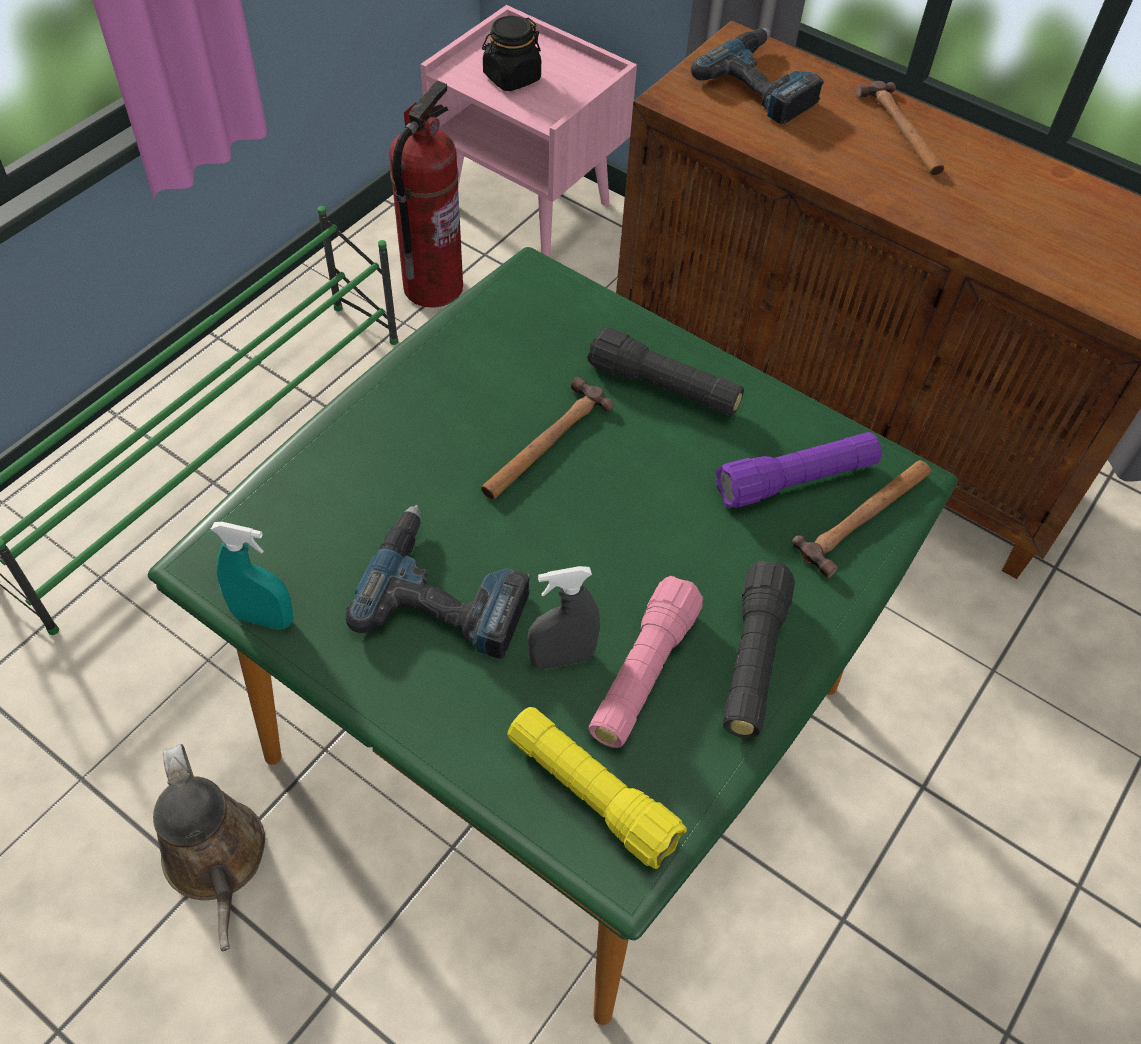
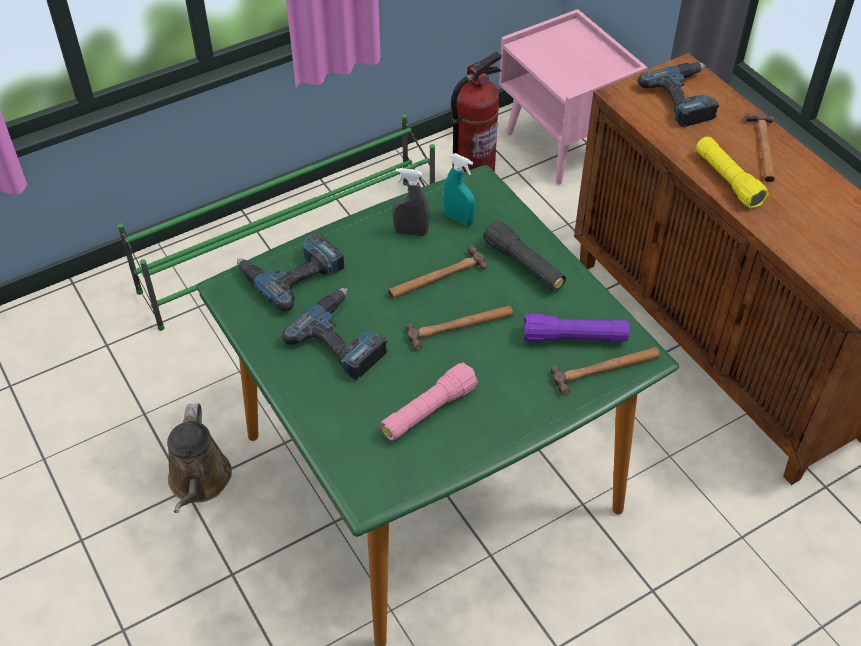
camera: 25 degrees right, 5 degrees down
turquoise spray bottle [210,522,293,630] -> turquoise spray bottle moved to [443,153,475,225]
black jar [482,16,541,91] -> none
yellow flashlight [507,707,687,869] -> yellow flashlight moved to [696,136,769,209]
grey spray bottle [527,566,600,670] -> grey spray bottle moved to [392,168,430,236]
black flashlight [722,561,795,738] -> none
none -> power drill [237,232,344,311]
none -> hammer [406,306,513,351]

